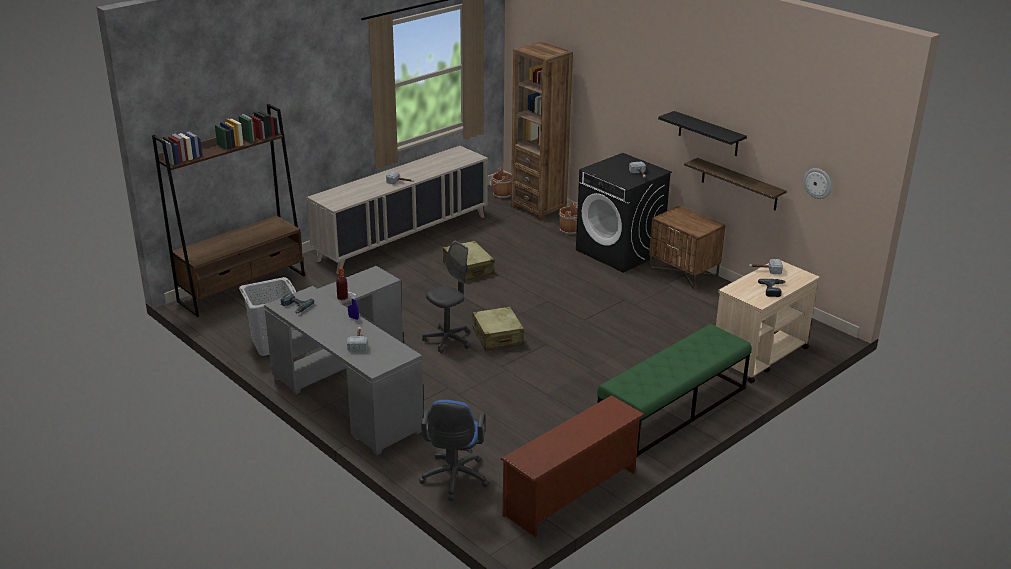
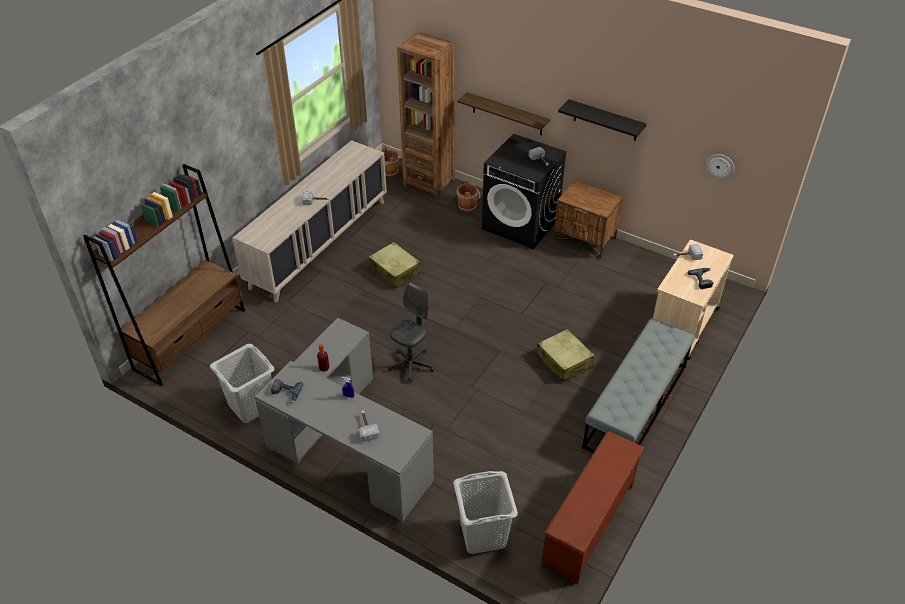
camera: 15 degrees left, 15 degrees up
blue office chair [419,400,489,501] -> grey laundry basket [453,471,518,554]
beige suitcase [473,306,524,351] -> beige suitcase moved to [537,329,595,382]
green bench [597,324,752,457] -> grey bench [582,318,694,453]
shelf [684,158,787,211] -> shelf moved to [457,92,550,135]

